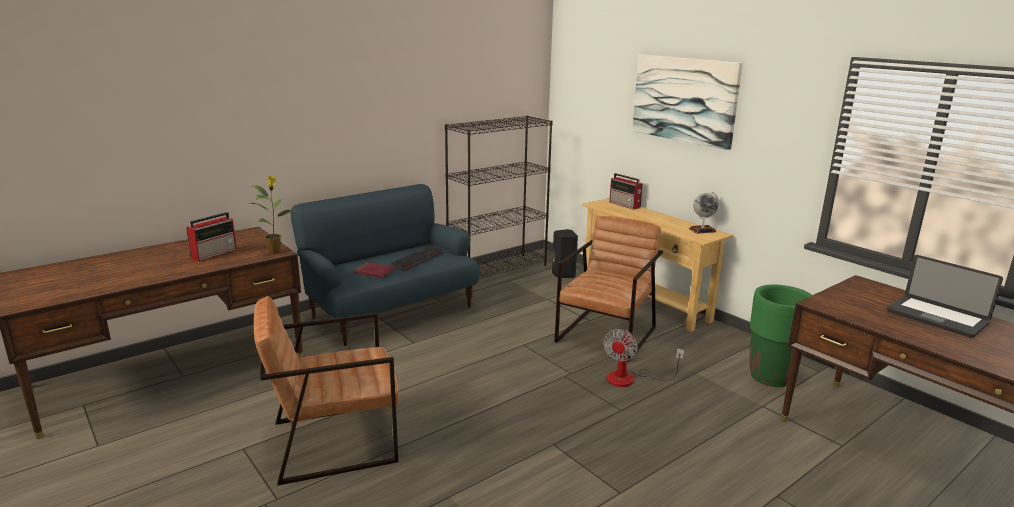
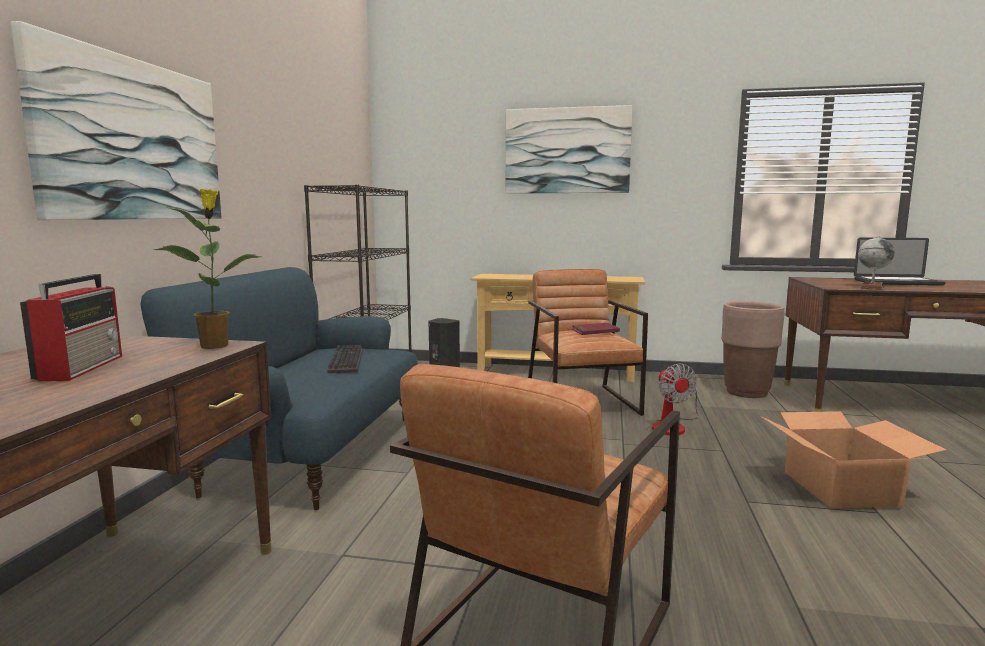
camera: 40 degrees left, 10 degrees down
red book [353,262,394,278] -> red book moved to [572,323,620,335]
radio [609,173,643,210] -> none
globe [689,192,719,234] -> globe moved to [858,236,895,290]
green planter [749,285,812,387] -> brown planter [722,301,785,398]
none -> picture [11,21,222,220]
none -> cardboard box [760,411,946,508]

